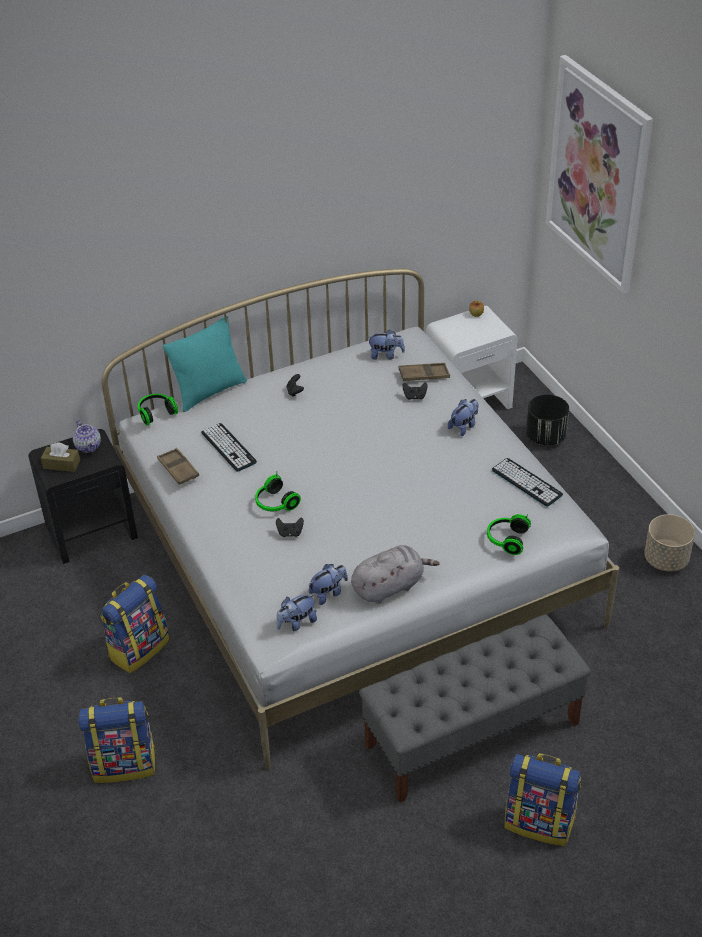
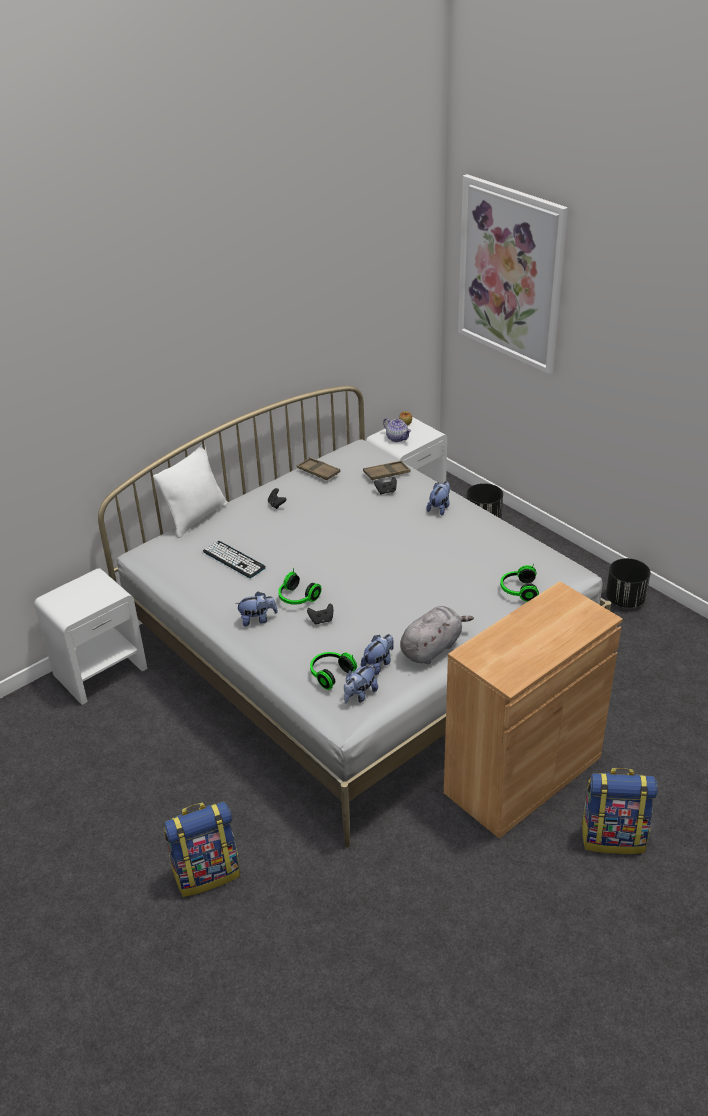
camera: 15 degrees left, 5 degrees down
black nightstand [28,429,138,564] -> white nightstand [34,568,147,705]
brown tissue box [41,442,80,472] -> none
teapot [73,420,101,453] -> teapot moved to [383,418,411,442]
backpack [100,574,169,673] -> none
headphones [138,394,178,426] -> headphones moved to [310,652,357,690]
brown tray [157,448,199,485] -> brown tray moved to [297,457,340,480]
turquoise pillow [163,316,247,412] -> white pillow [153,443,228,538]
grey bench [359,614,591,803] -> brown cabinet [444,581,623,838]
plush toy [367,329,405,359] -> plush toy moved to [235,592,278,627]
keyboard [492,458,563,507] -> none
beige planter [644,514,695,572] -> black planter [606,558,650,608]

